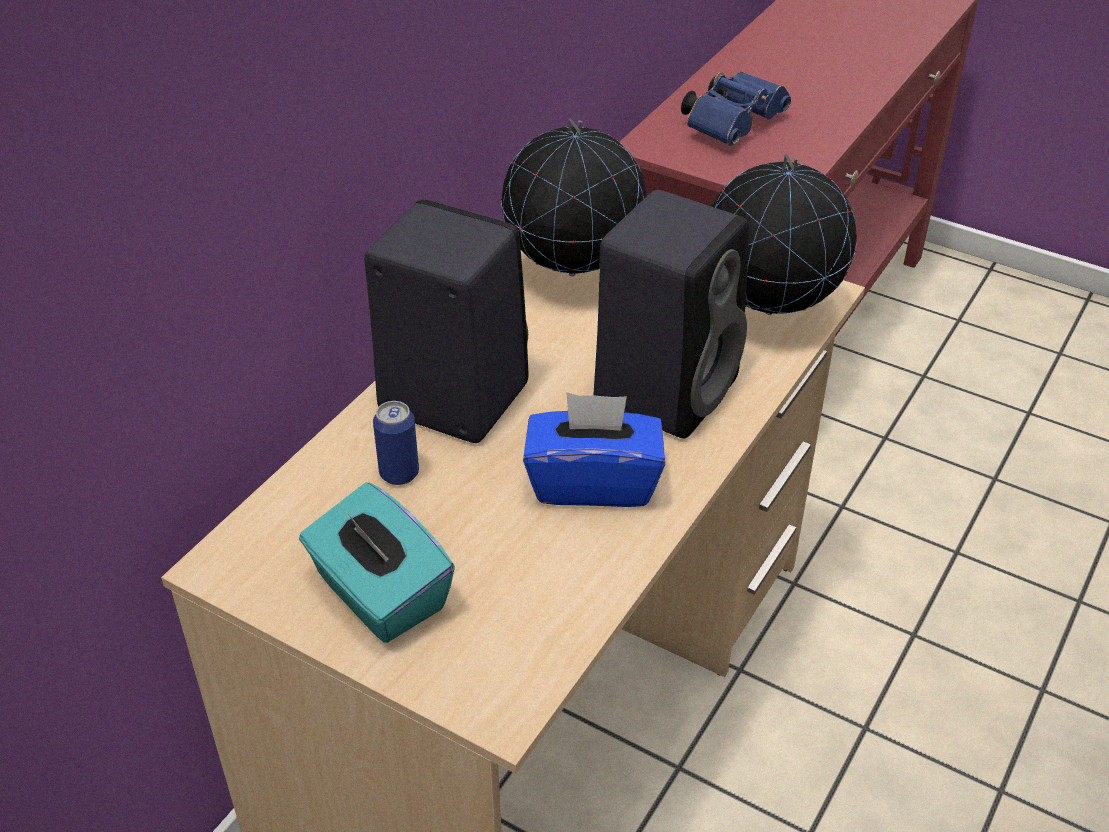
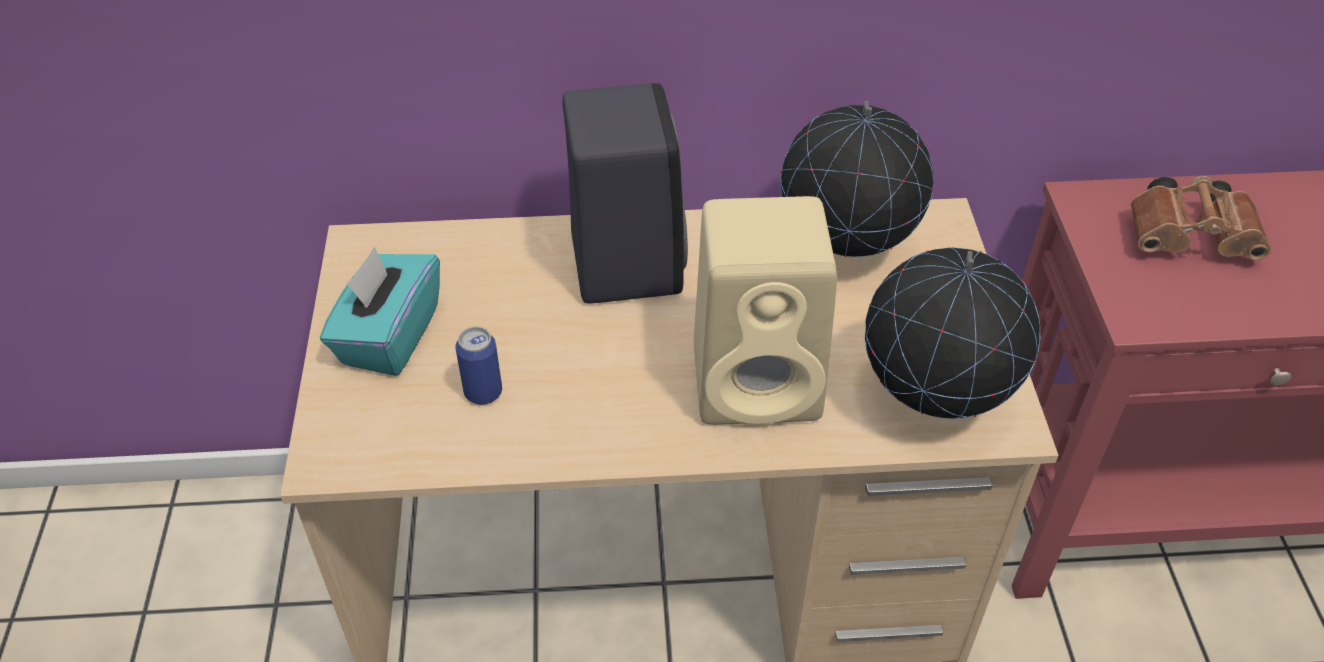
camera: 55 degrees right, 5 degrees up
can [373,401,419,485] -> can moved to [455,326,502,405]
blue tissue box [523,393,665,507] -> none
black speaker [594,190,749,438] -> beige speaker [694,196,837,425]
blue binoculars [681,71,791,146] -> brown binoculars [1131,176,1271,260]

